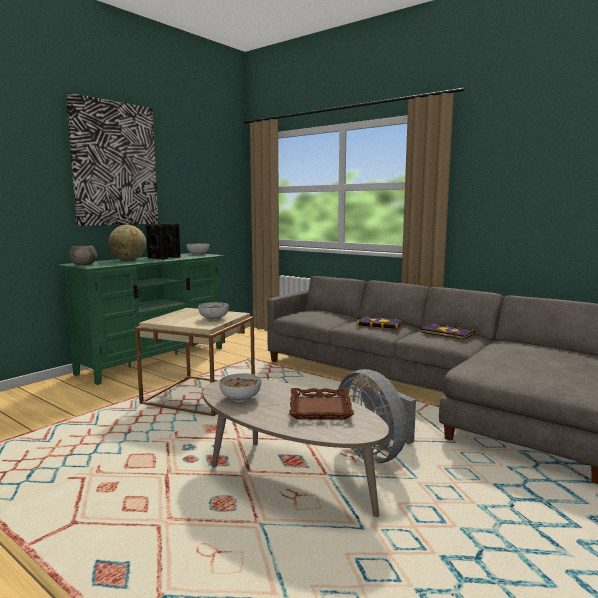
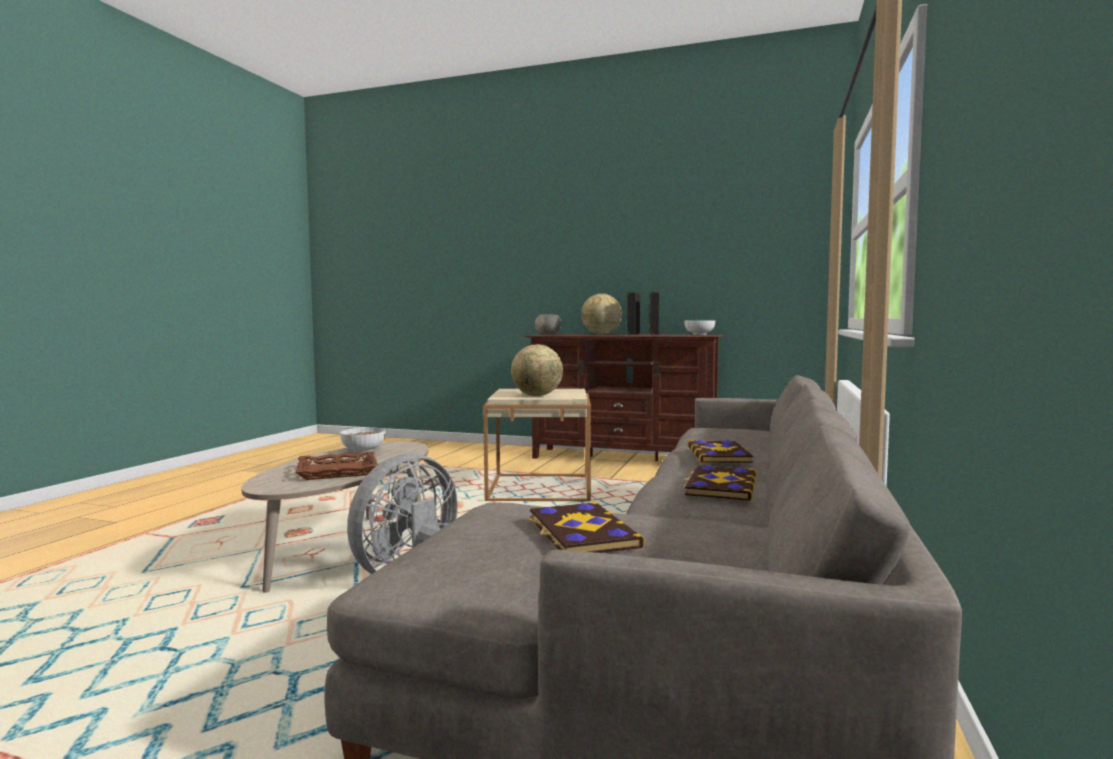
camera: 70 degrees right, 5 degrees down
green tv stand [58,253,224,385] -> brown tv stand [525,334,724,461]
picture [66,93,158,226] -> none
bowl [198,302,229,321] -> globe [511,344,563,396]
none -> book [527,502,645,553]

